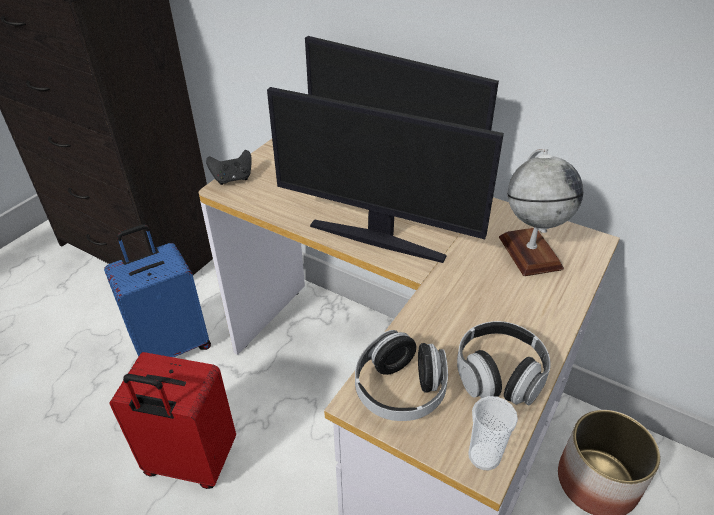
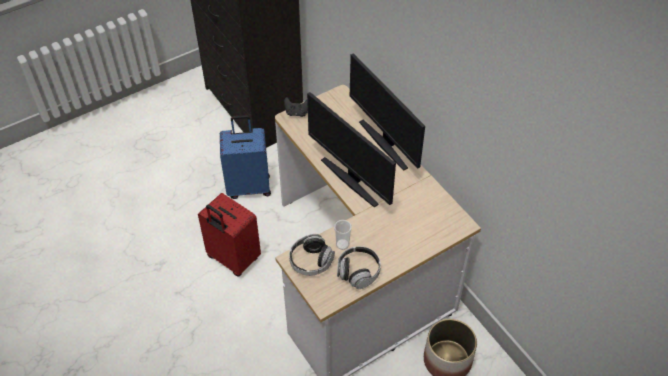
camera: 25 degrees right, 10 degrees up
cup [468,396,518,470] -> cup moved to [334,220,352,250]
globe [499,149,583,276] -> none

